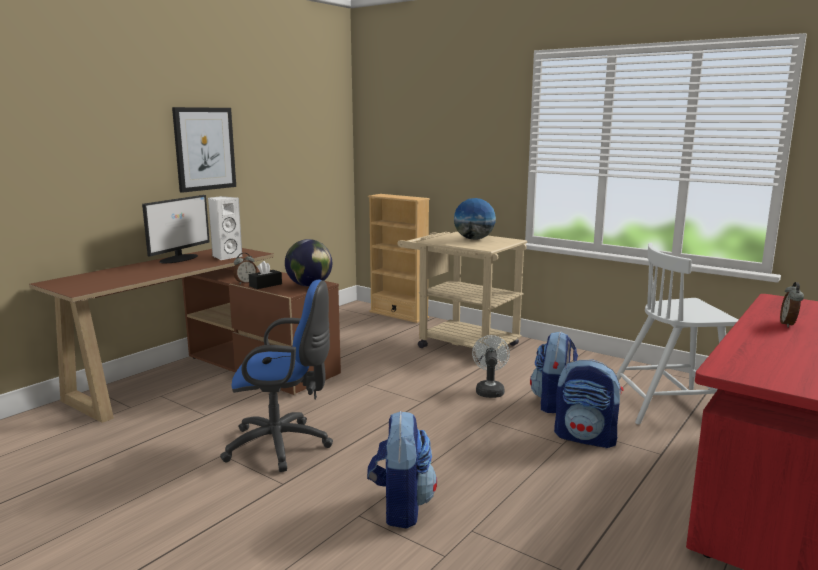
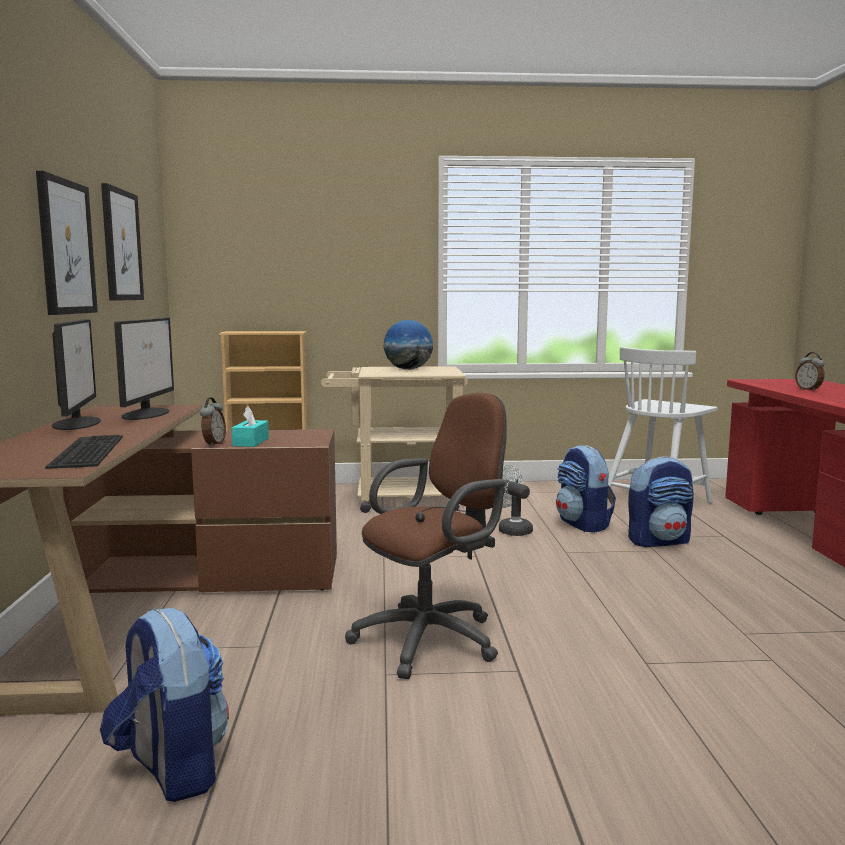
camera: 40 degrees left, 5 degrees down
white speaker [208,196,242,261] -> monitor [114,318,174,420]
blue office chair [220,280,333,472] -> brown office chair [345,393,507,679]
black tissue box [249,261,282,289] -> turquoise tissue box [232,406,269,447]
globe [285,239,332,287] -> none
backpack [367,411,437,528] -> backpack moved to [100,608,229,802]
none -> keyboard [45,435,123,469]
none -> picture [101,183,144,300]

